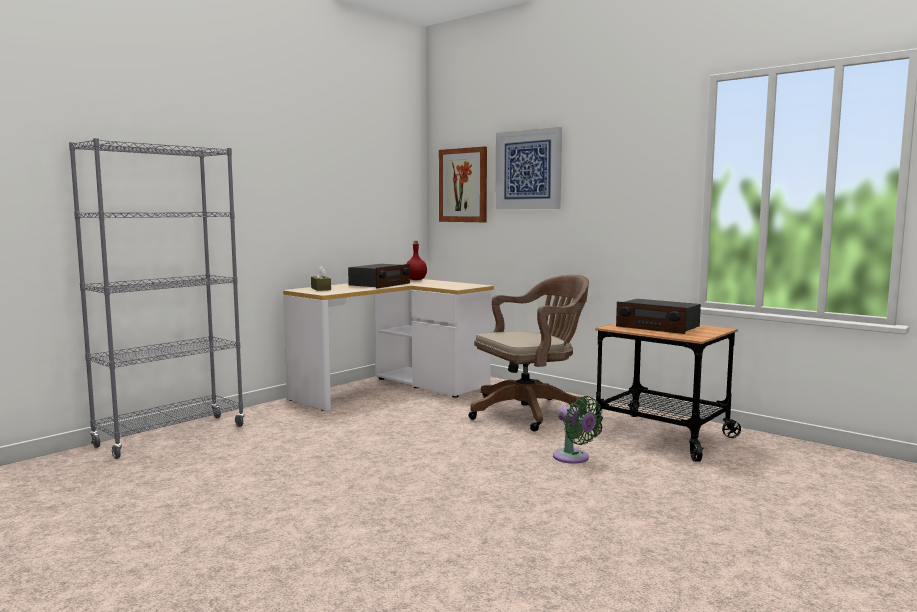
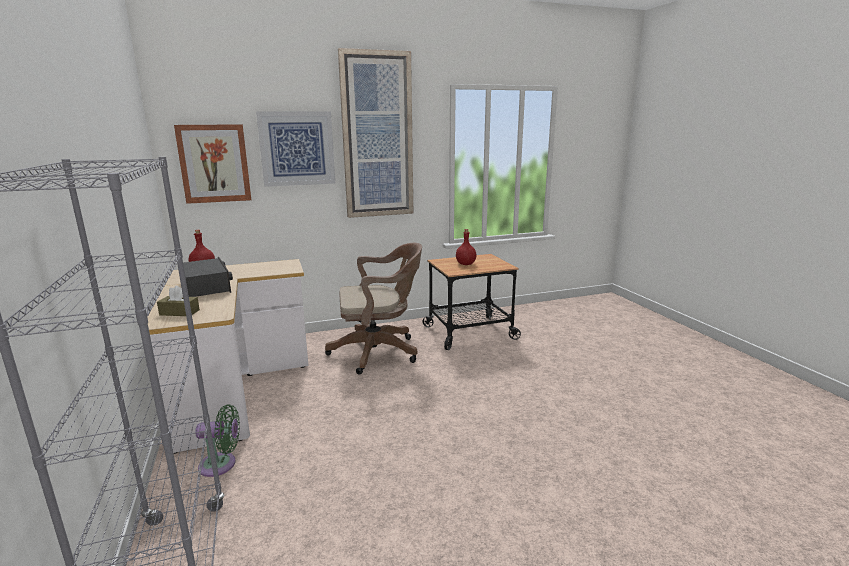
camera: 60 degrees left, 10 degrees up
brown office chair [469,275,589,432] -> brown office chair turned 75 degrees clockwise [325,243,422,375]
green fan [553,396,603,464] -> green fan moved to [195,404,240,477]
radio [616,299,701,334] -> red bottle [456,229,476,265]
none -> picture [338,48,413,218]

